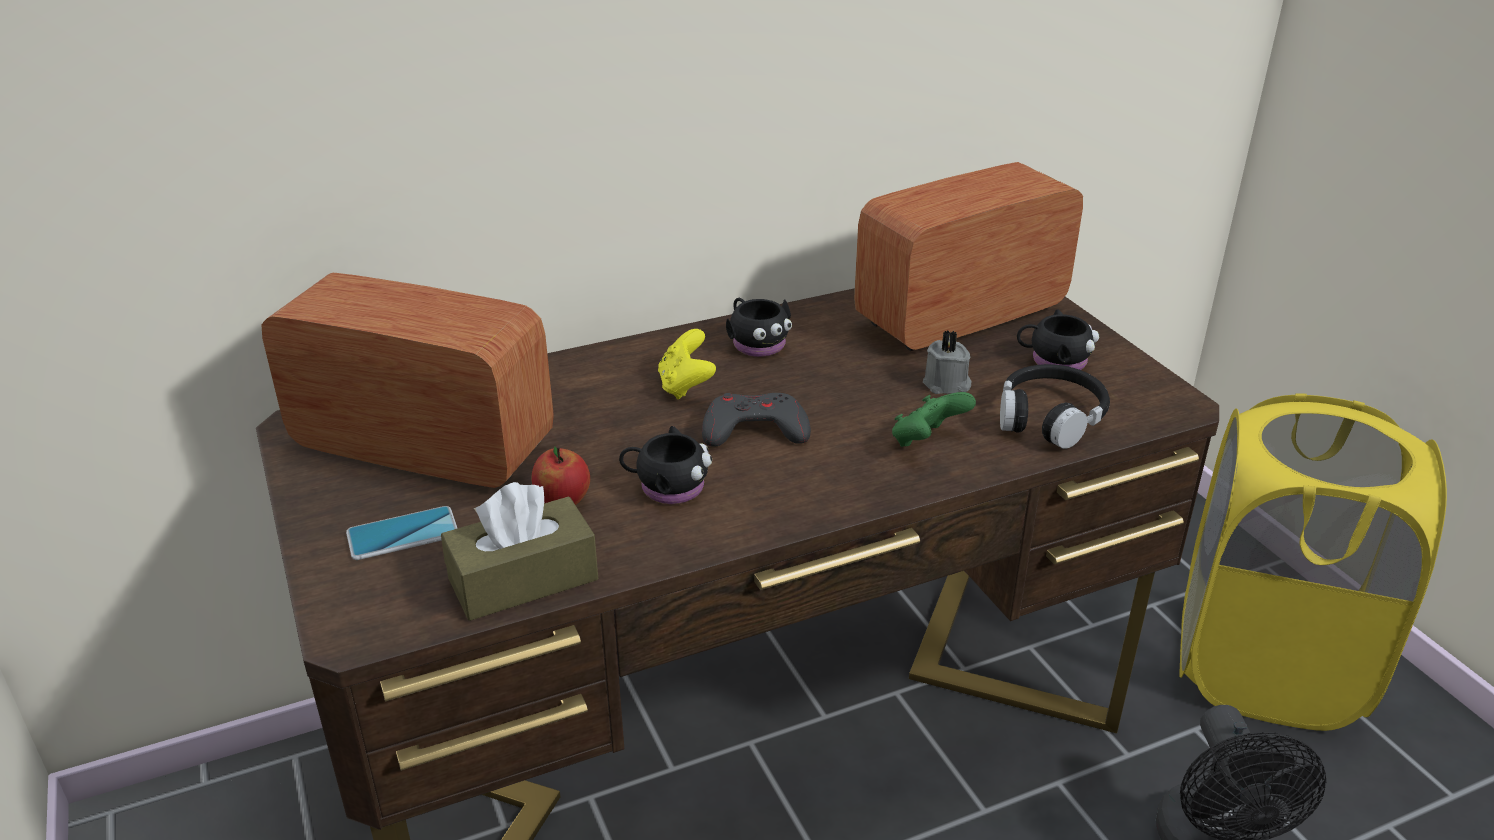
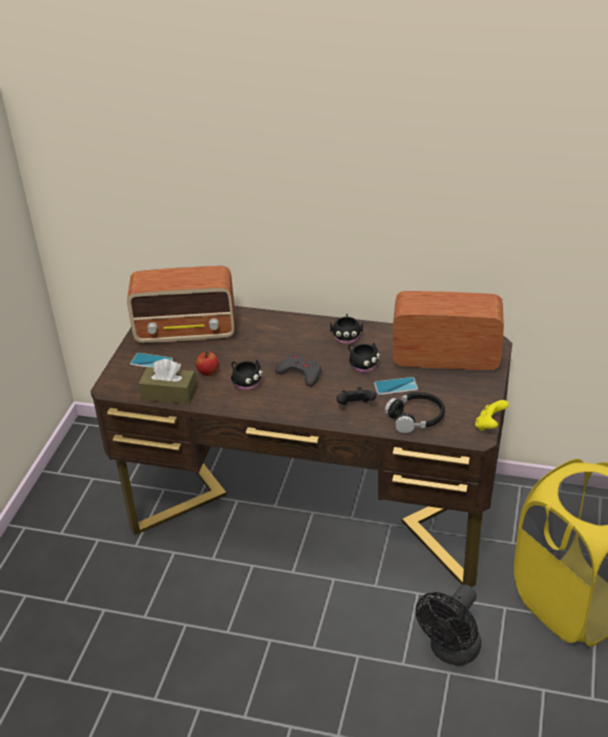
camera: 40 degrees right, 5 degrees up
radio [261,273,554,488] -> radio turned 120 degrees clockwise [127,266,234,344]
yellow game controller [658,329,716,400] -> yellow game controller moved to [475,400,509,431]
green game controller [892,392,976,447] -> black game controller [336,387,376,405]
grey candle [923,330,972,394] -> phone [374,377,418,395]
black mug [1017,309,1100,370] -> black mug moved to [348,343,380,373]

